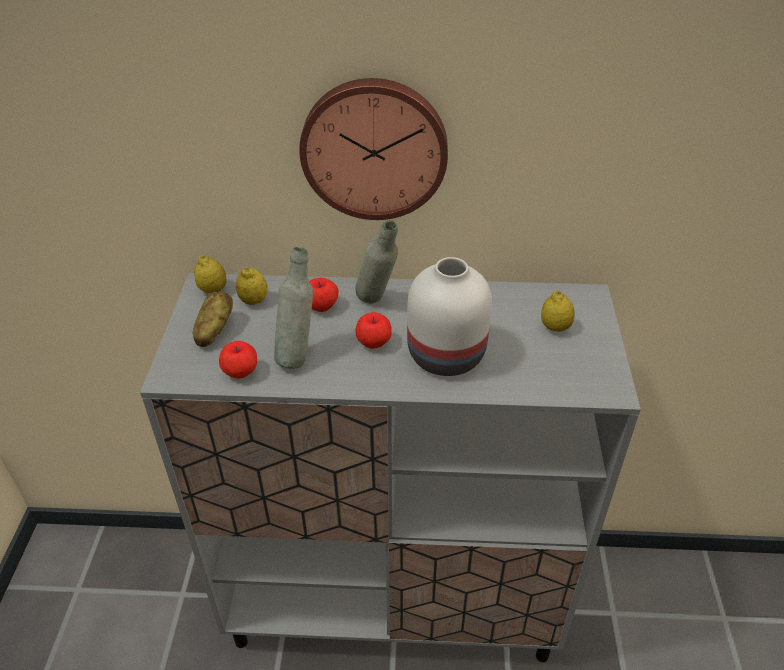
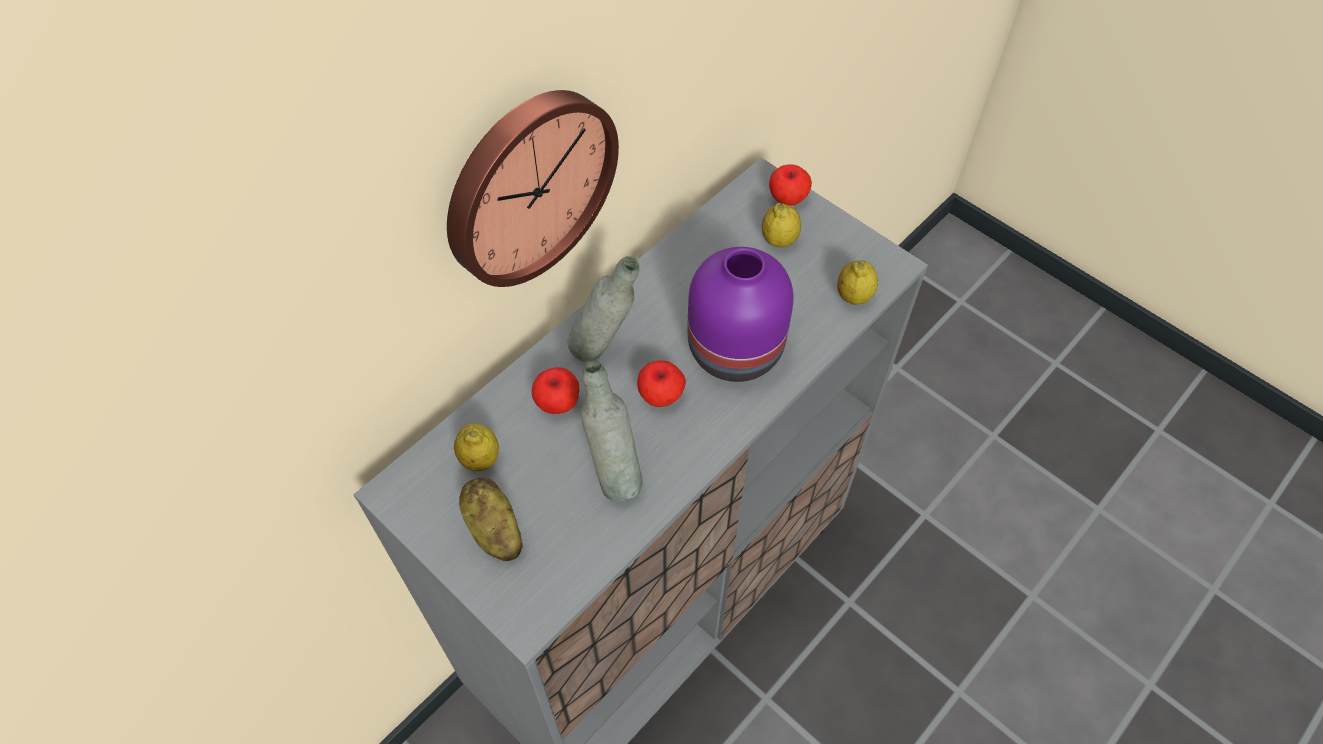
camera: 50 degrees left, 15 degrees up
lemon [194,255,226,293] -> lemon moved to [837,260,878,305]
apple [219,341,257,379] -> apple moved to [769,164,812,206]
white vase [407,257,492,376] -> purple vase [687,247,794,382]

